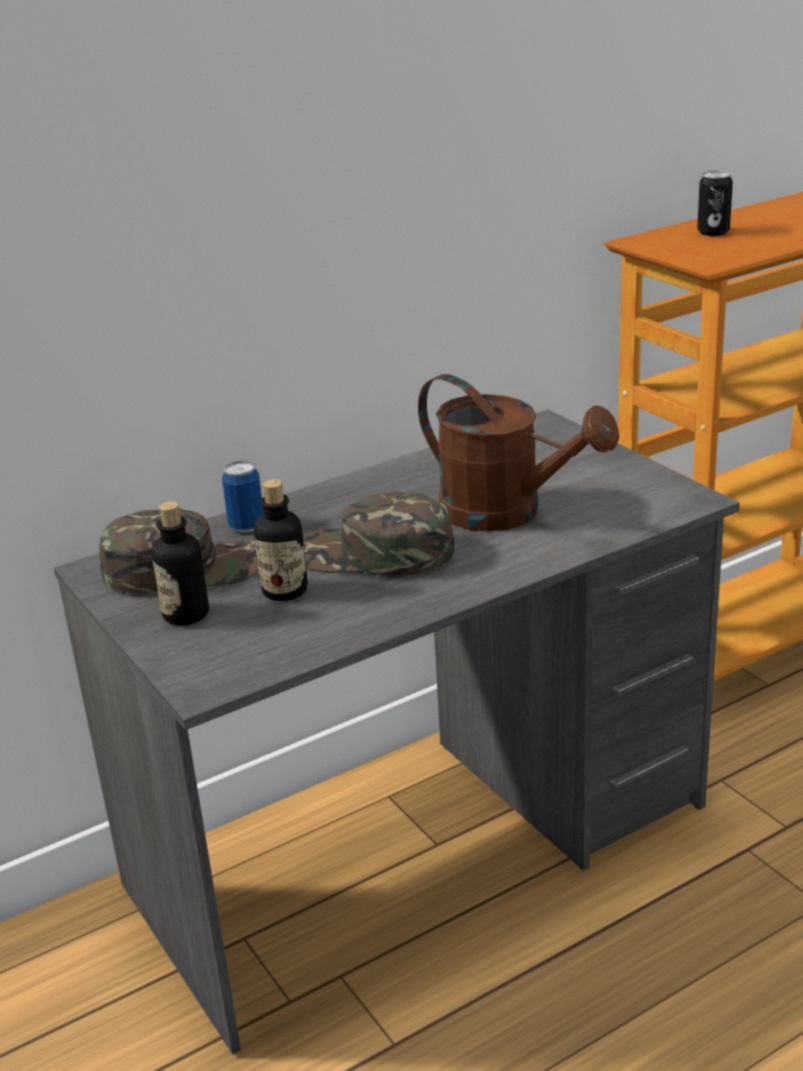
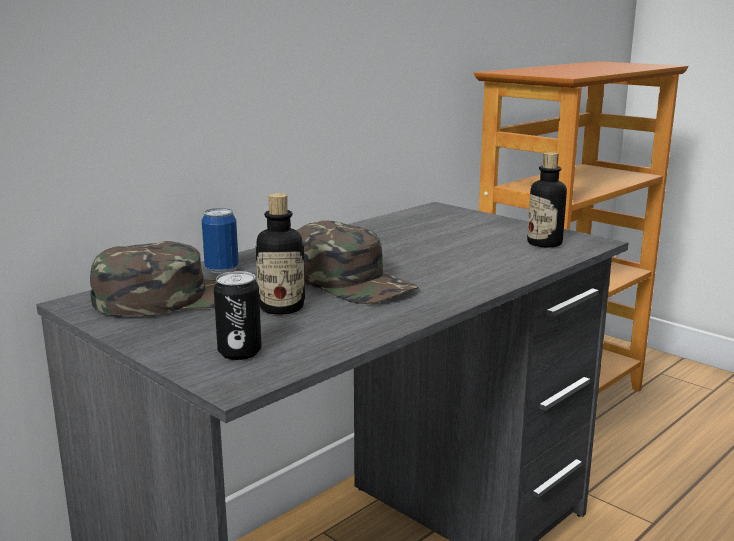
camera: 15 degrees left, 10 degrees down
bottle [151,501,209,625] -> bottle moved to [527,152,567,248]
green cap [303,492,454,576] -> green cap turned 135 degrees counterclockwise [296,221,419,304]
brown watering can [418,374,619,531] -> none
can [697,171,733,236] -> can moved to [214,271,262,360]

